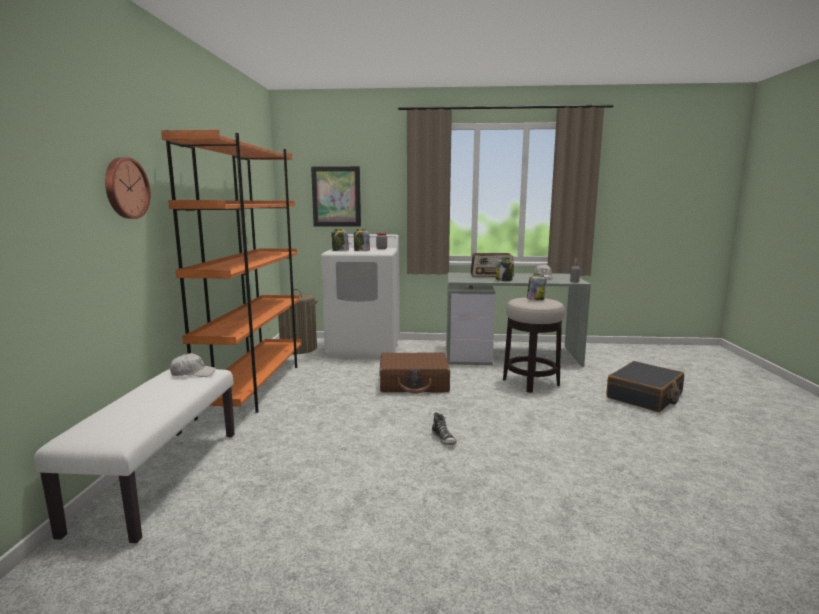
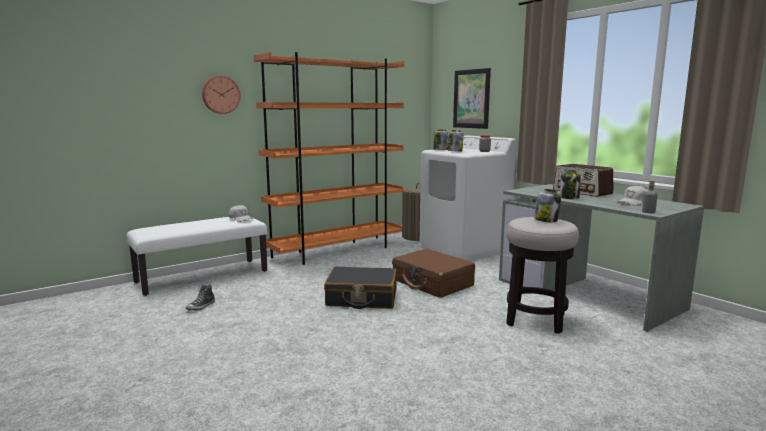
camera: 50 degrees right, 0 degrees up
shoe [432,412,457,445] -> shoe moved to [186,284,215,311]
black suitcase [606,361,684,412] -> black suitcase moved to [324,266,397,309]

